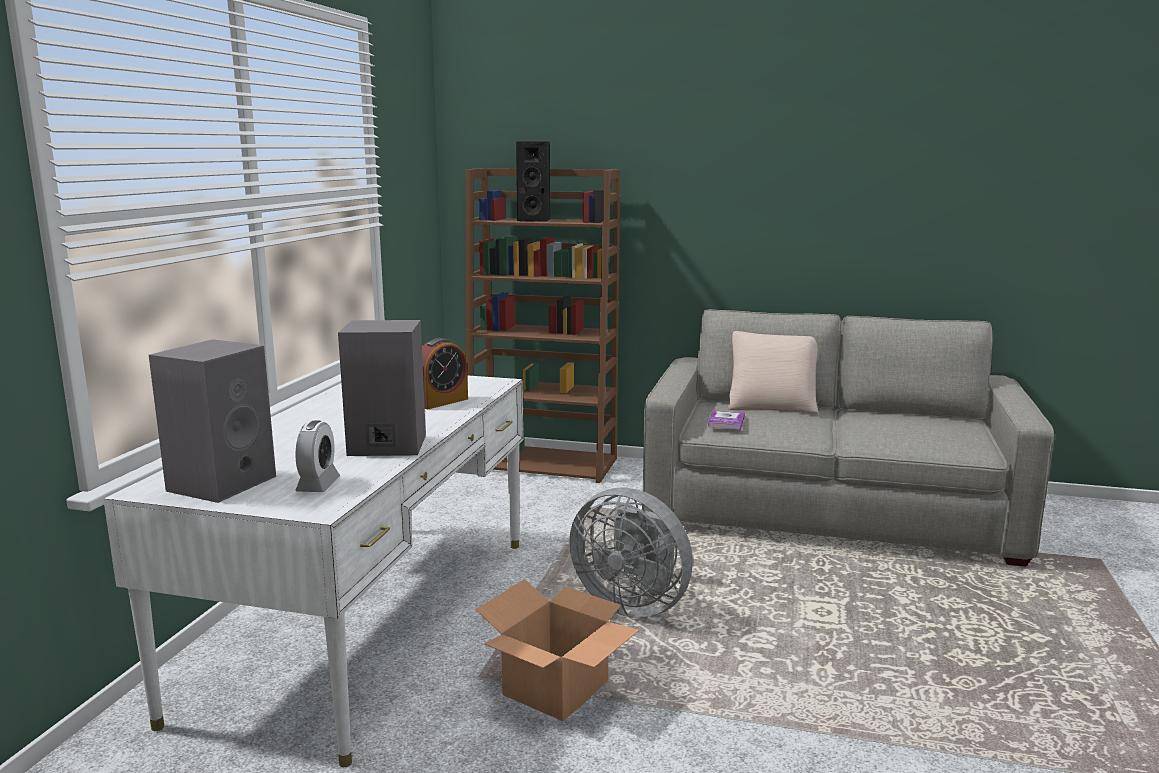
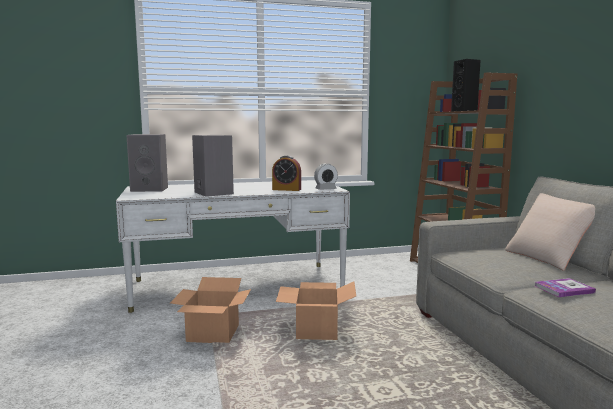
camera: 60 degrees right, 5 degrees down
alarm clock [295,420,340,492] -> alarm clock moved to [314,163,338,190]
grey fan [569,487,693,618] -> cardboard box [276,282,356,340]
book [708,410,745,430] -> book moved to [535,278,596,297]

